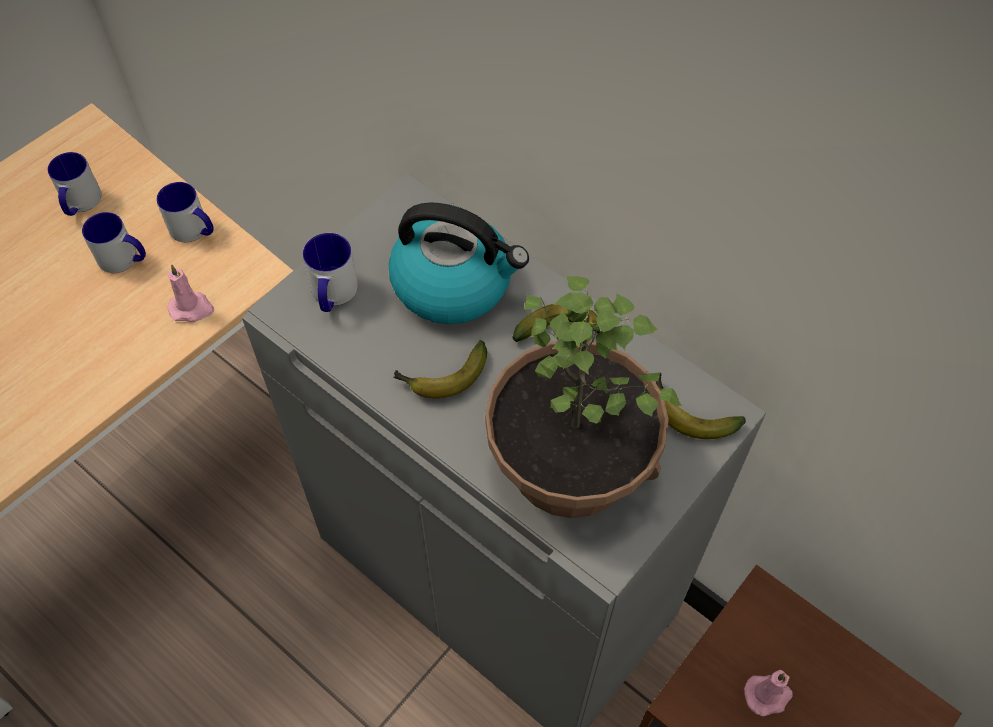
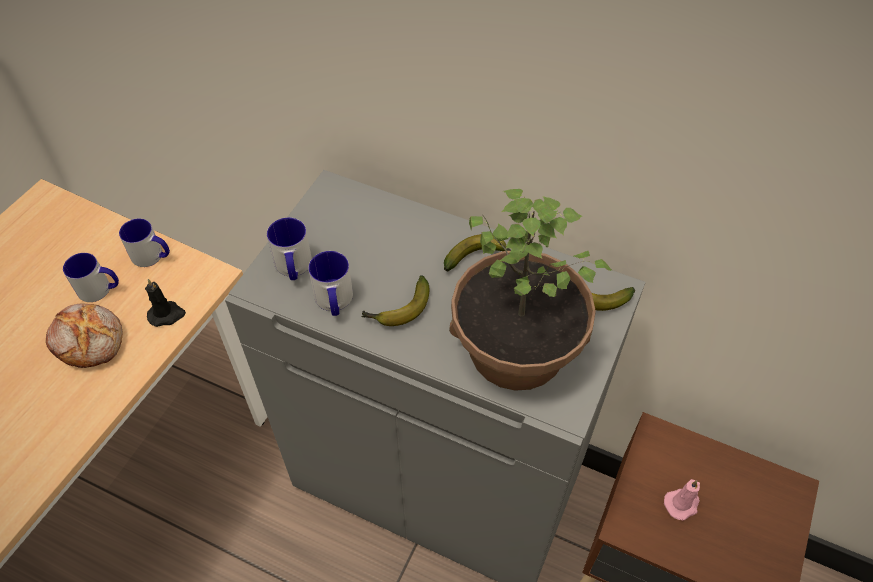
camera: 15 degrees left, 5 degrees down
mug [48,152,102,216] -> mug moved to [308,251,353,316]
pink candle [167,264,214,322] -> black candle [145,279,186,327]
kettle [389,202,529,324] -> none
none -> bread [46,303,122,368]

